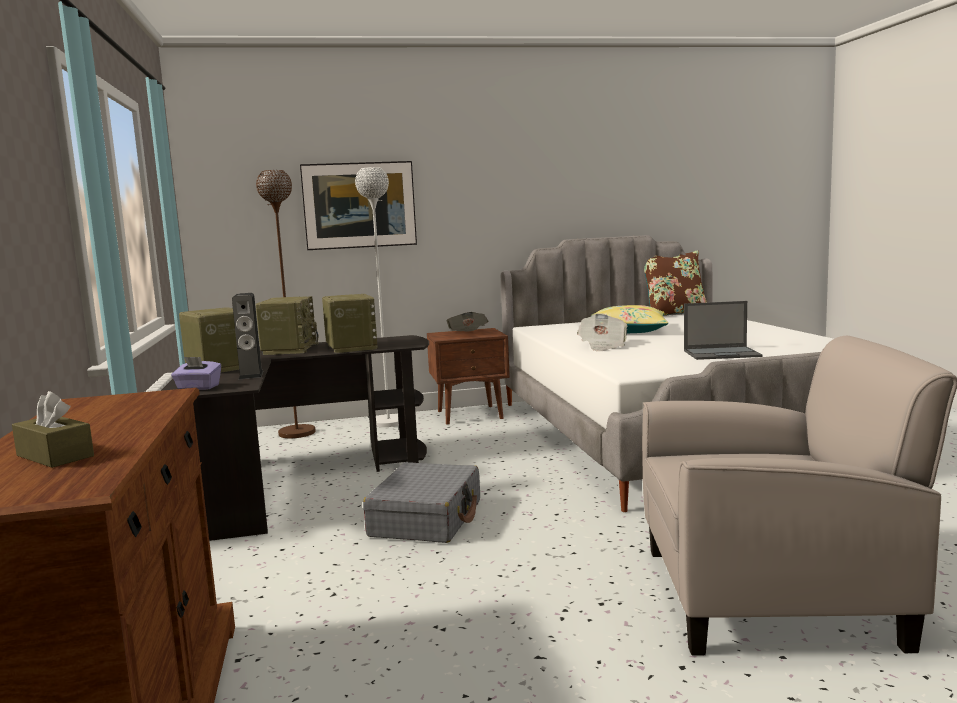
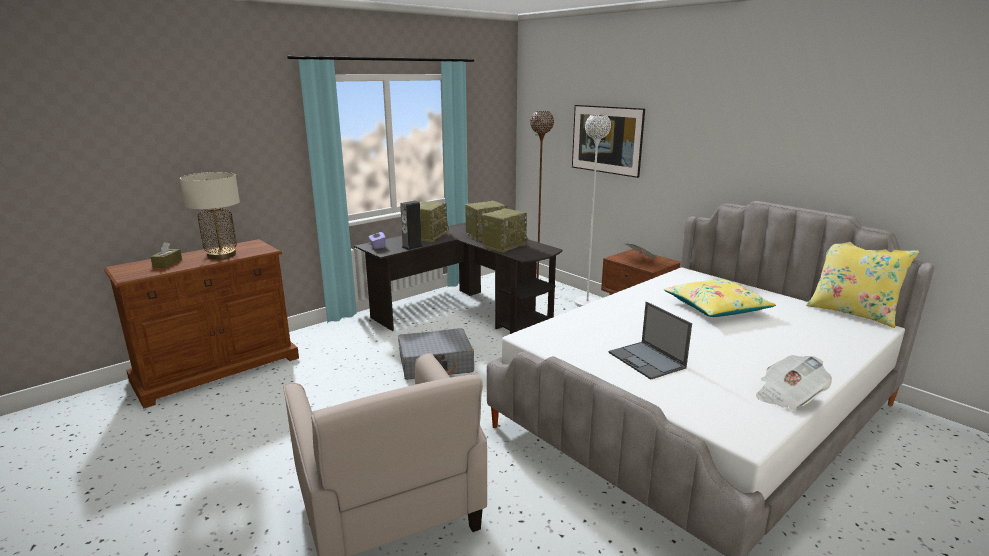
camera: 60 degrees right, 10 degrees up
newspaper [577,313,628,351] -> newspaper moved to [756,355,832,410]
brown pillow [644,250,707,315] -> yellow pillow [806,242,920,328]
none -> table lamp [180,172,240,259]

